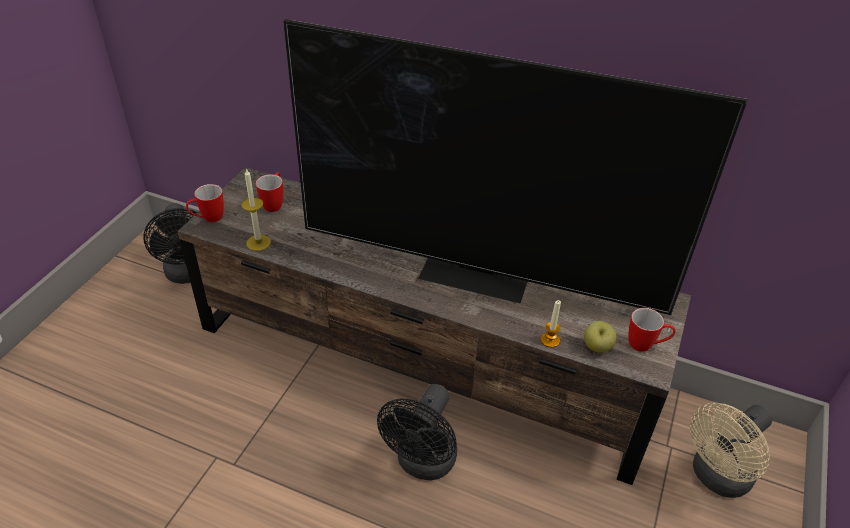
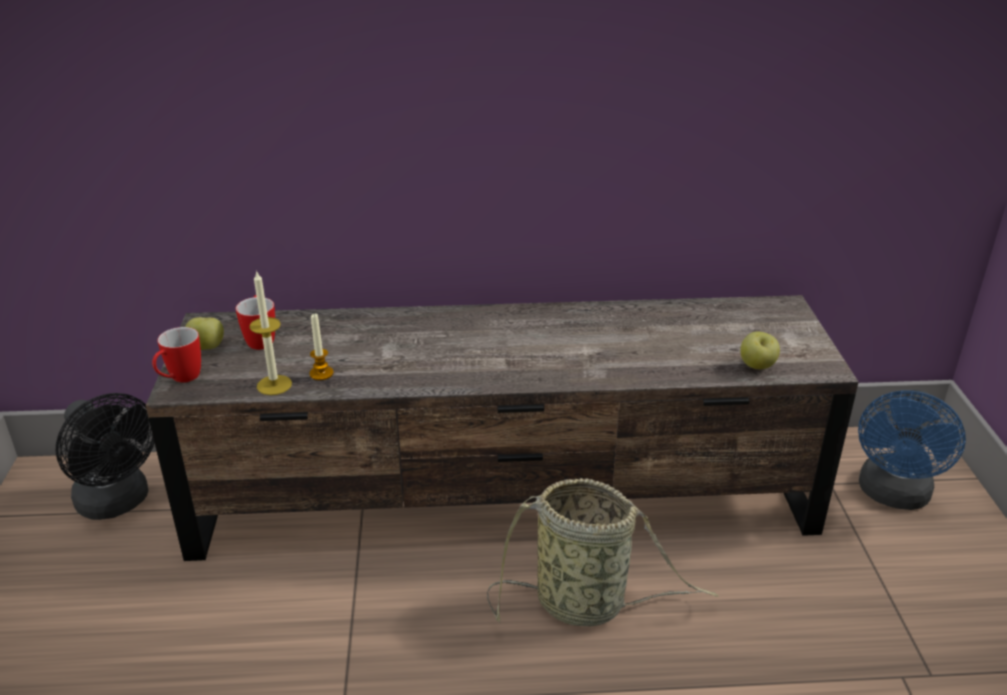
camera: 25 degrees left, 10 degrees down
television [283,19,747,315] -> none
black fan [377,384,457,480] -> basket [487,478,719,626]
candle [541,300,561,348] -> candle moved to [309,313,334,380]
mug [628,308,676,352] -> none
beige fan [690,403,772,498] -> blue fan [858,389,966,510]
none -> apple [185,317,224,350]

